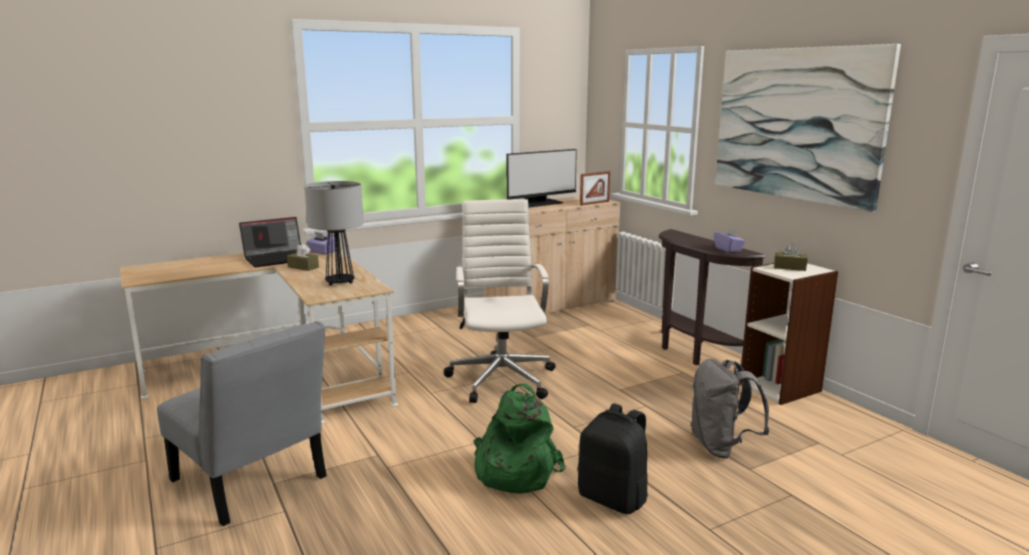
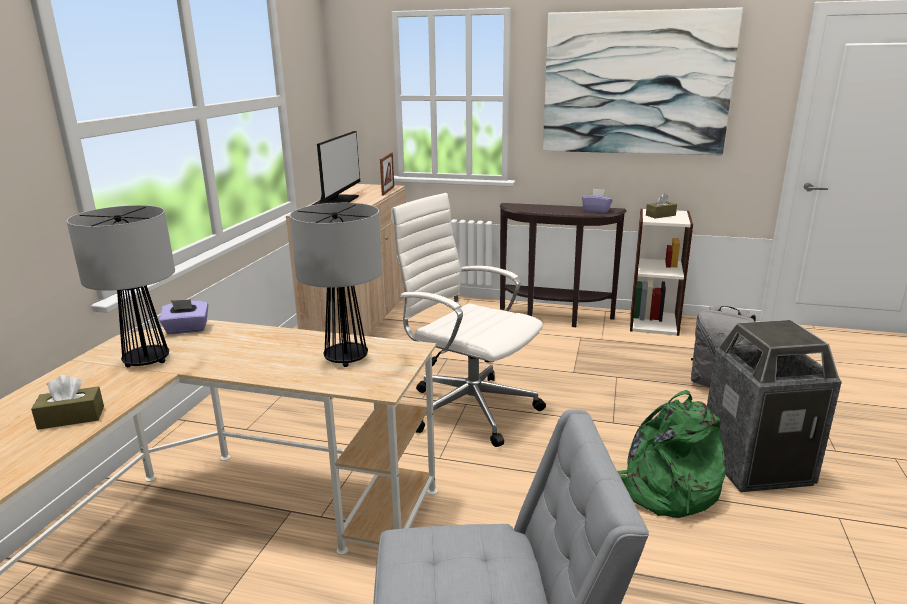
camera: 45 degrees left, 5 degrees up
laptop [239,217,301,268] -> table lamp [67,205,175,367]
brown tissue box [287,244,319,271] -> brown tissue box moved to [31,375,104,430]
black backpack [578,403,648,514] -> trash can [707,320,842,492]

